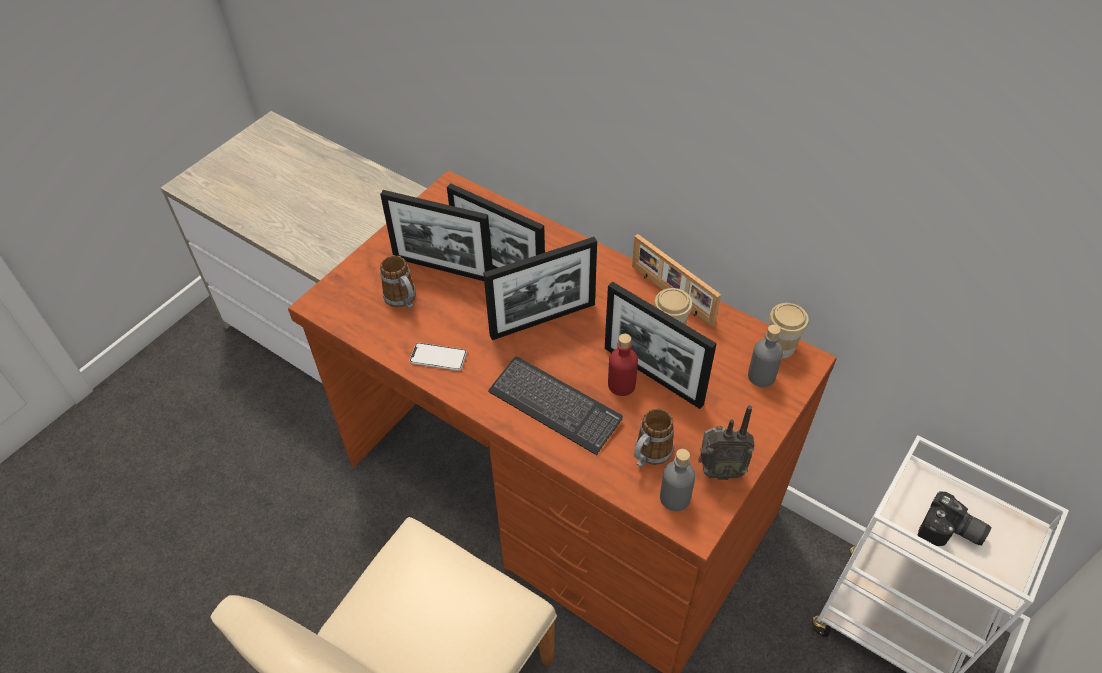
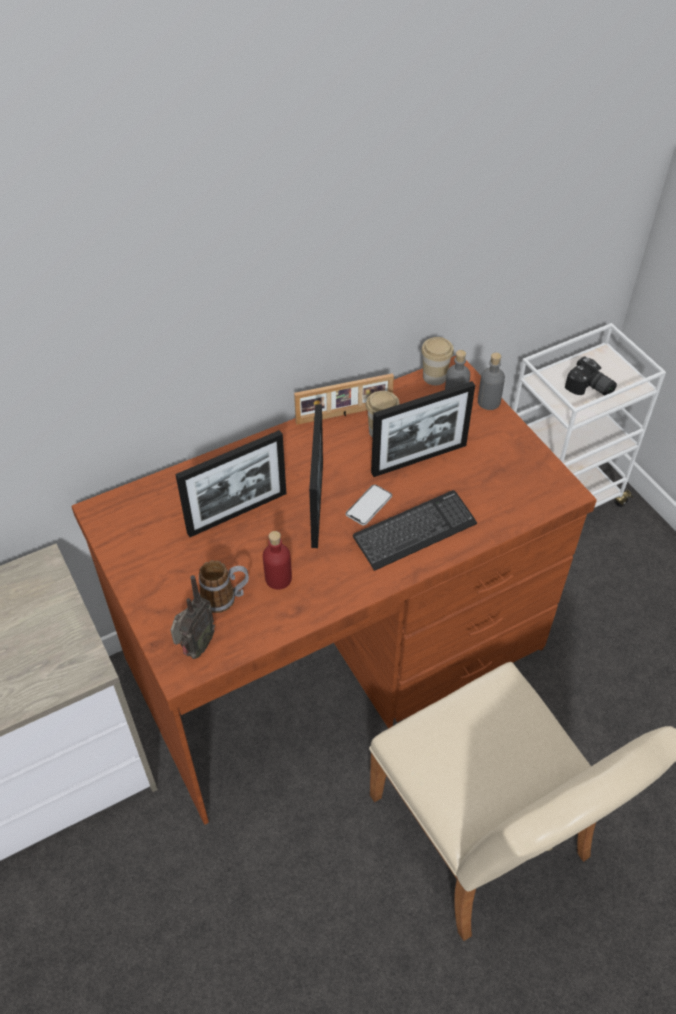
camera: 65 degrees left, 0 degrees up
picture frame [380,190,493,281] -> none
phone [409,343,467,371] -> phone moved to [346,484,392,525]
red bottle [608,334,638,396] -> red bottle moved to [263,531,292,590]
mug [634,408,674,467] -> none
grey bottle [660,449,695,511] -> grey bottle moved to [478,353,505,410]
radio [698,405,755,480] -> radio moved to [171,575,215,659]
camera [918,491,991,546] -> camera turned 75 degrees clockwise [565,357,617,395]

